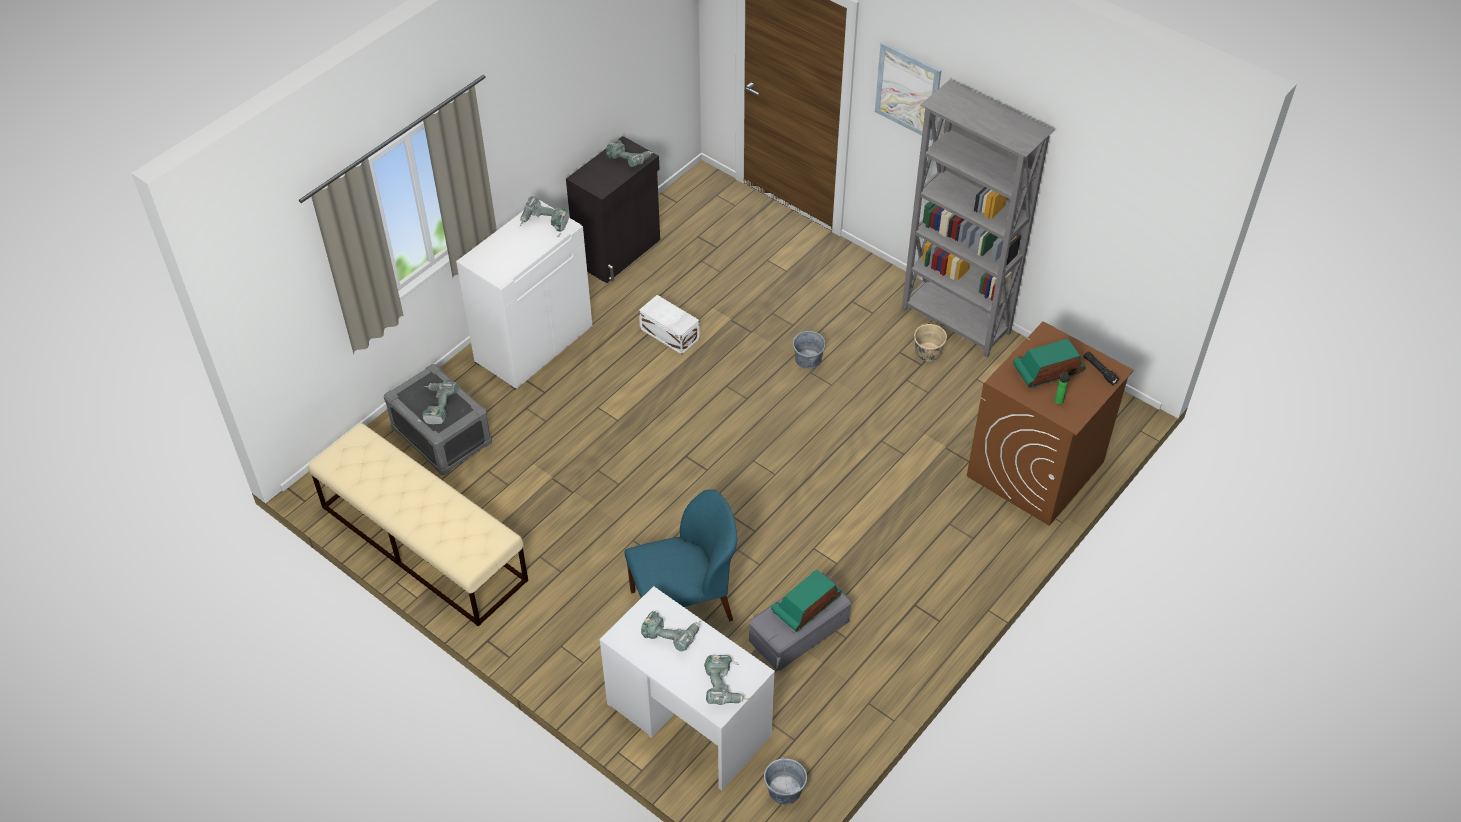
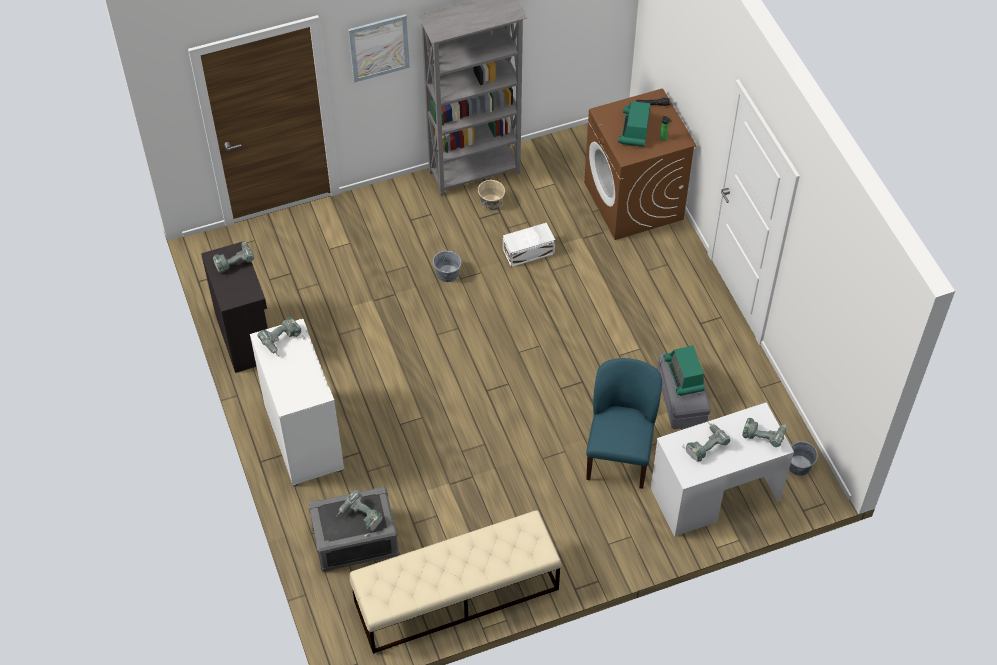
camera: 60 degrees left, 5 degrees up
white storage box [639,295,700,355] -> white storage box moved to [503,223,555,267]

